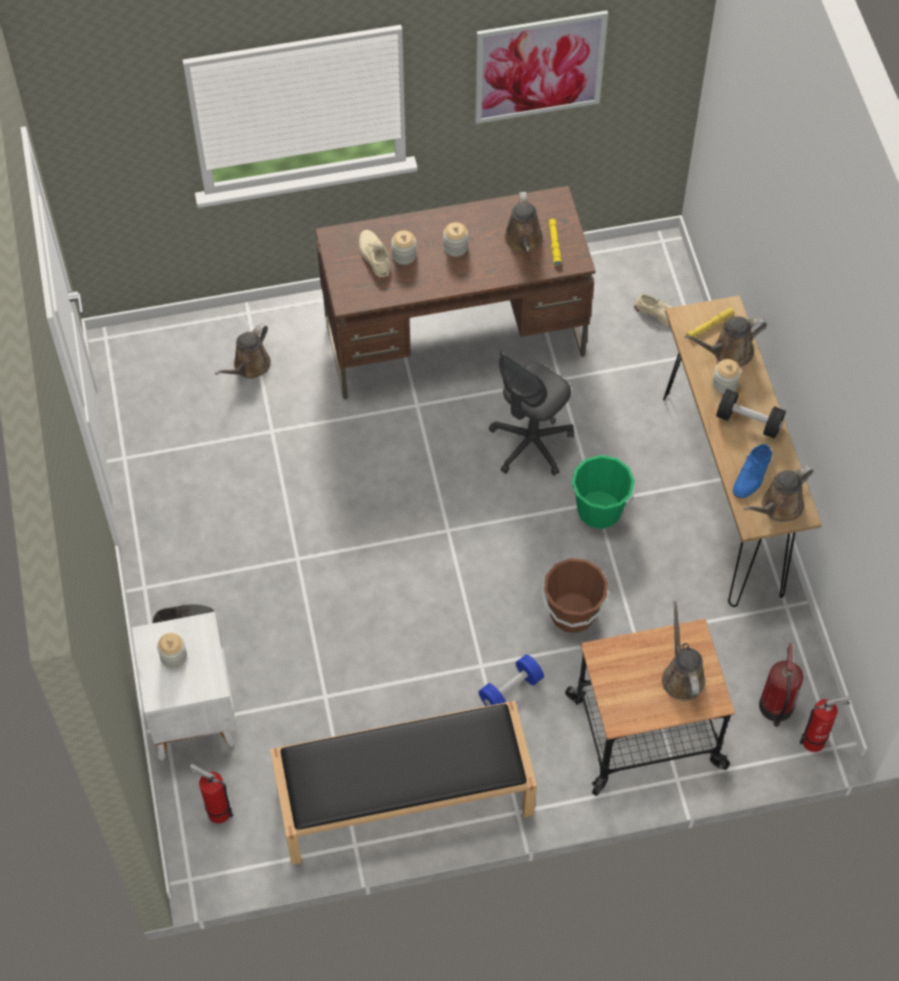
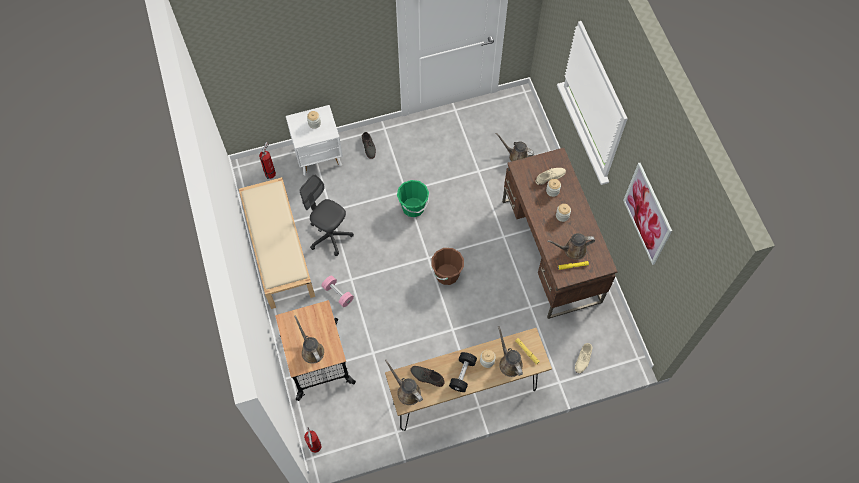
camera: 85 degrees right, 5 degrees up
black bench [270,701,537,865] -> beige bench [239,177,315,309]
blue dumbbell [478,654,544,706] -> pink dumbbell [322,276,354,307]
grey office chair [489,352,574,476] -> grey office chair moved to [300,174,354,256]
brown bucket [542,558,609,633] -> brown bucket moved to [431,248,464,285]
green bucket [572,455,635,529] -> green bucket moved to [397,180,429,217]
brown watering can [662,601,705,701] -> brown watering can turned 105 degrees counterclockwise [294,315,324,364]
blue shoe [733,444,772,498] -> grey shoe [411,366,445,387]
fire extinguisher [759,643,803,727] -> none

